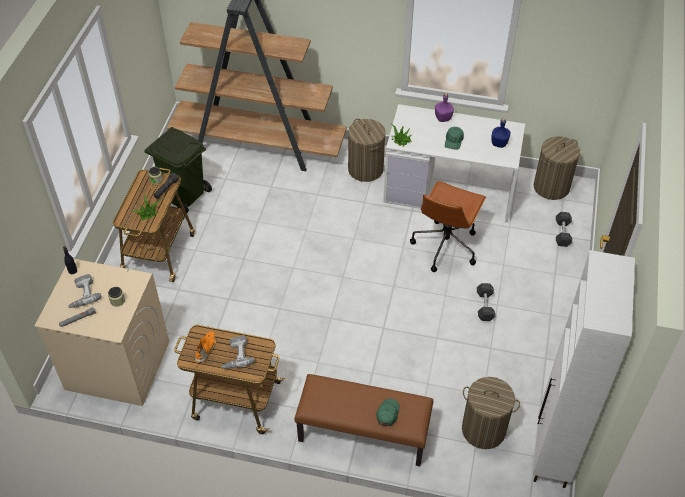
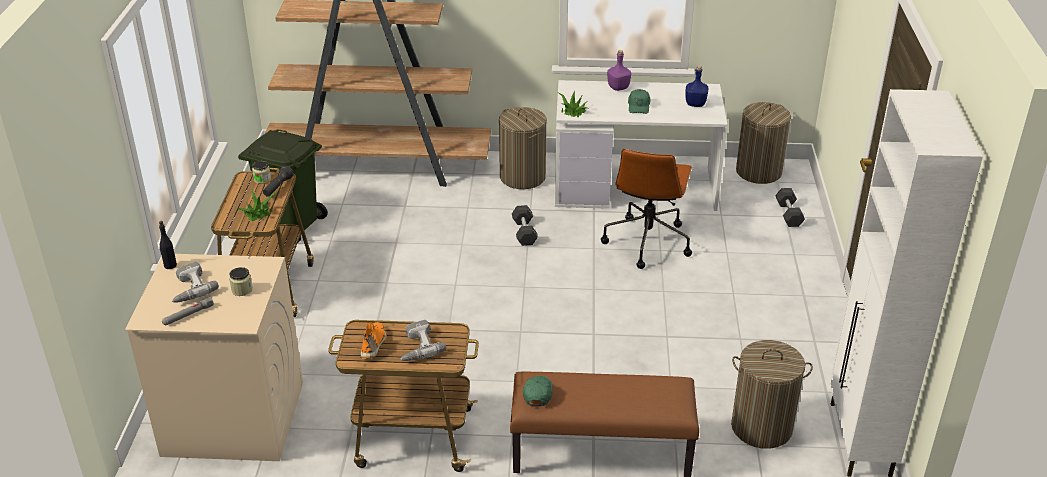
camera: 10 degrees left, 15 degrees down
green cap [377,399,400,426] -> green cap moved to [523,376,553,406]
black dumbbell [477,283,495,321] -> black dumbbell moved to [512,205,538,246]

